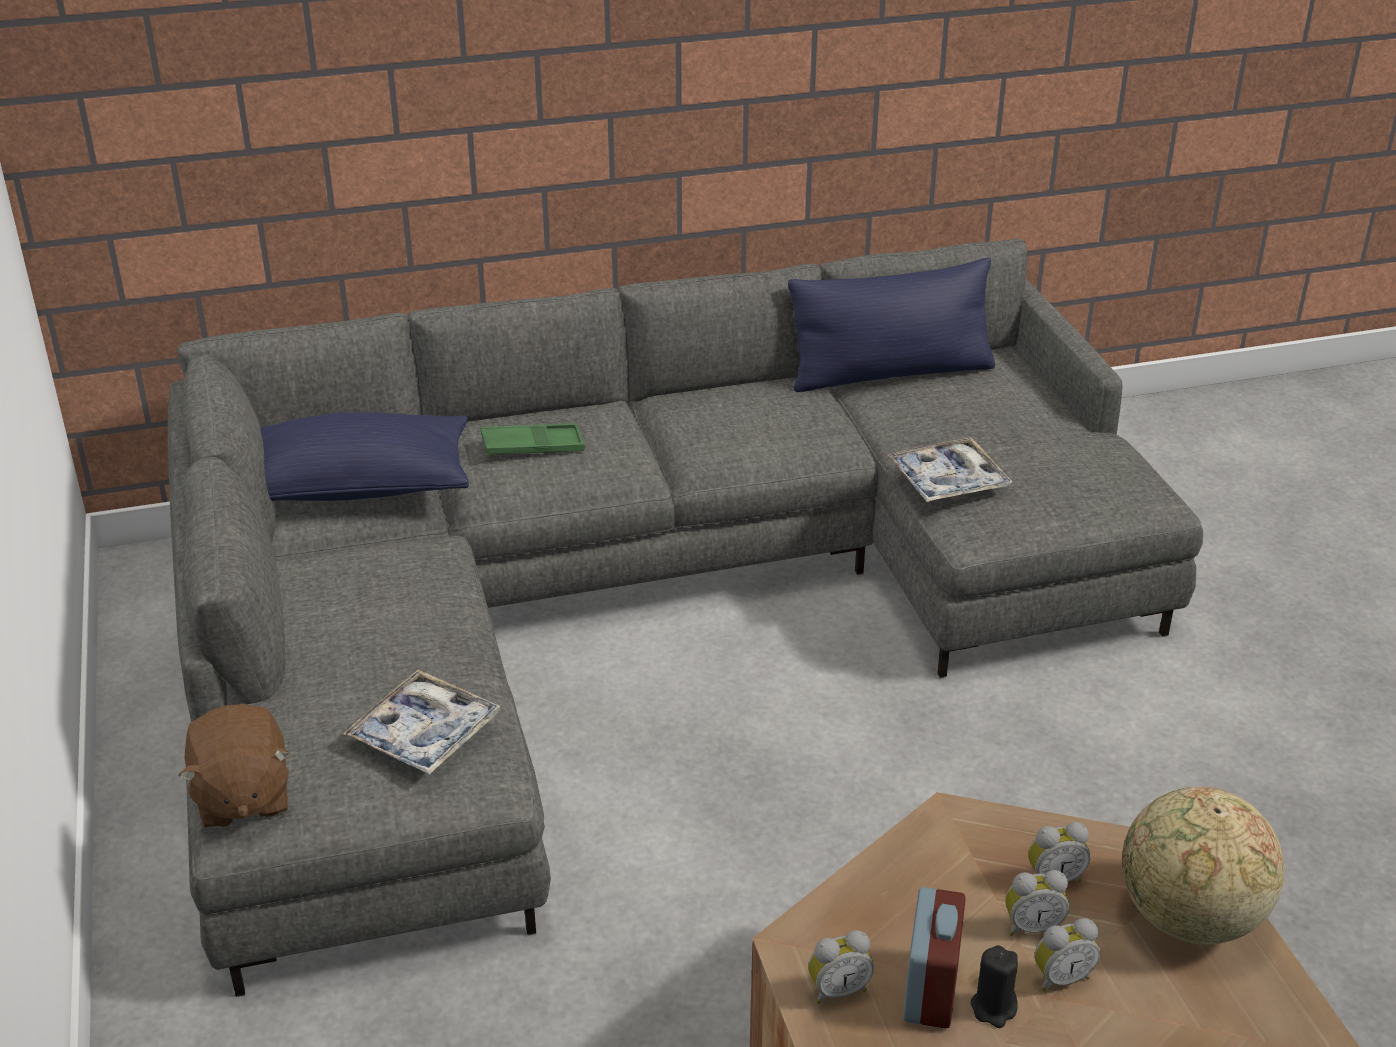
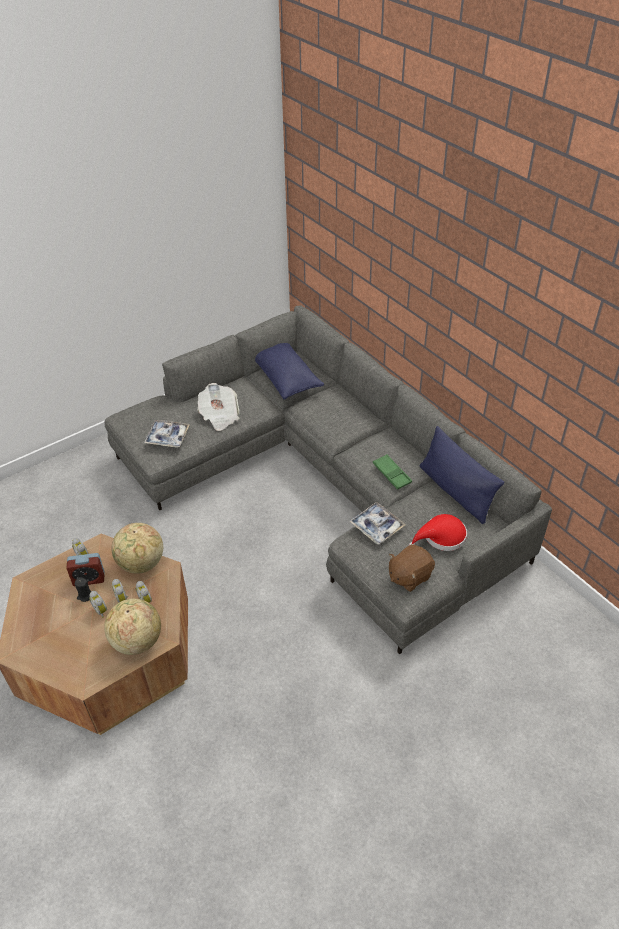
camera: 70 degrees right, 10 degrees up
brown plush toy [179,704,291,829] -> brown plush toy moved to [389,544,435,592]
green tray [481,423,585,456] -> green tray moved to [373,454,412,490]
none -> globe [112,523,163,574]
none -> newspaper [198,383,239,431]
none -> red hat [409,514,467,551]

